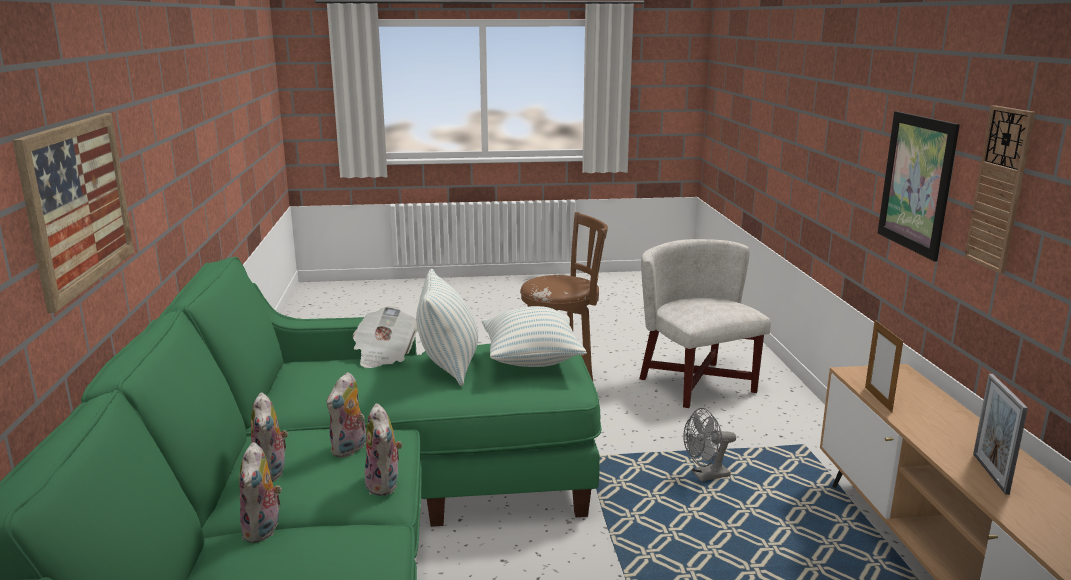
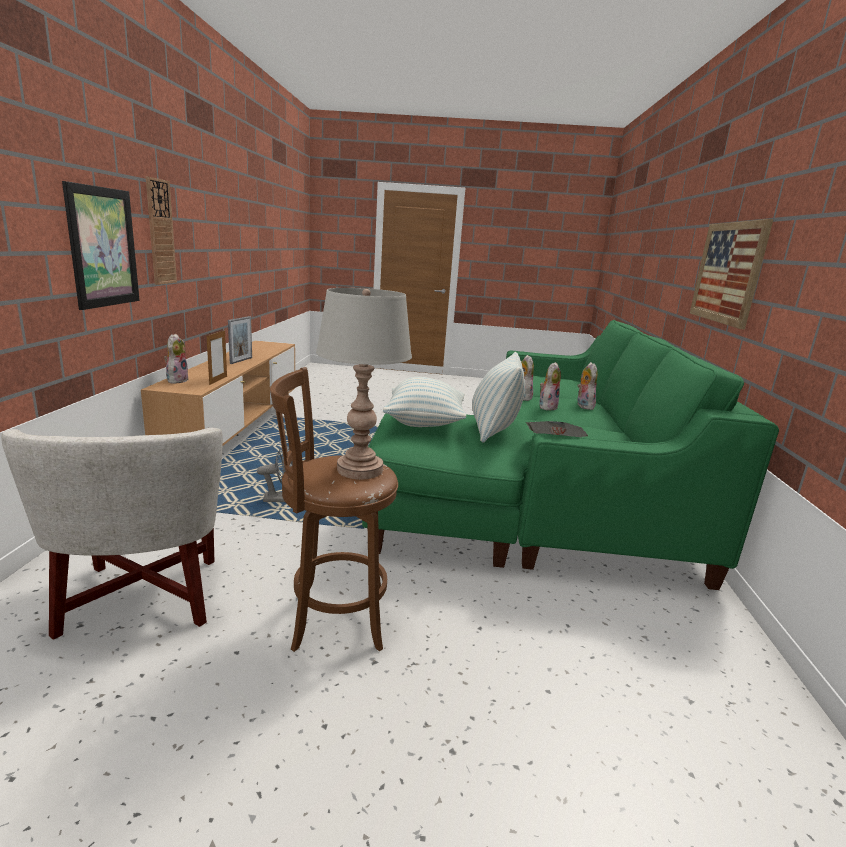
camera: 170 degrees left, 0 degrees up
plush toy [239,442,284,542] -> plush toy moved to [164,333,188,384]
none -> grey table lamp [316,288,412,480]

